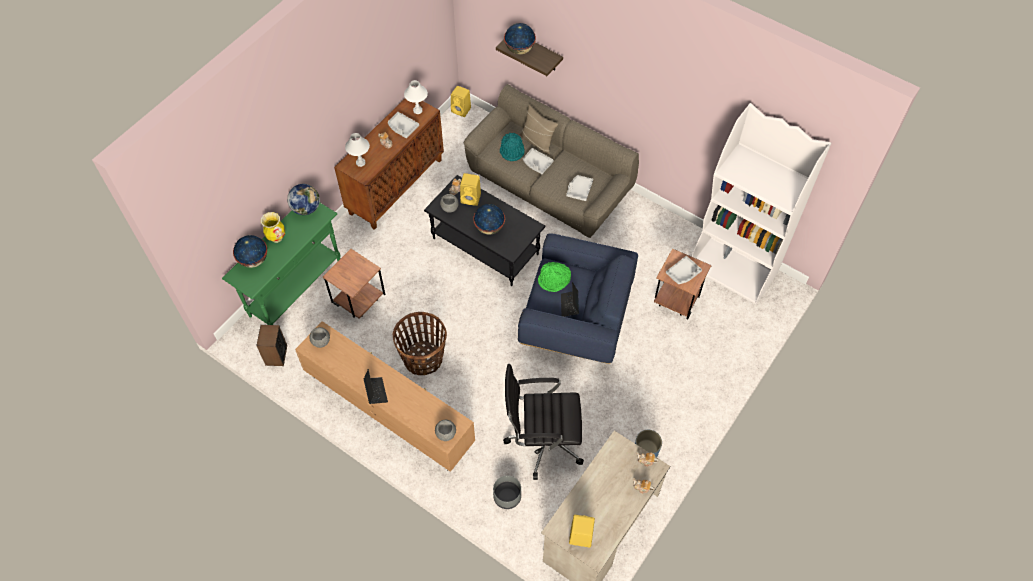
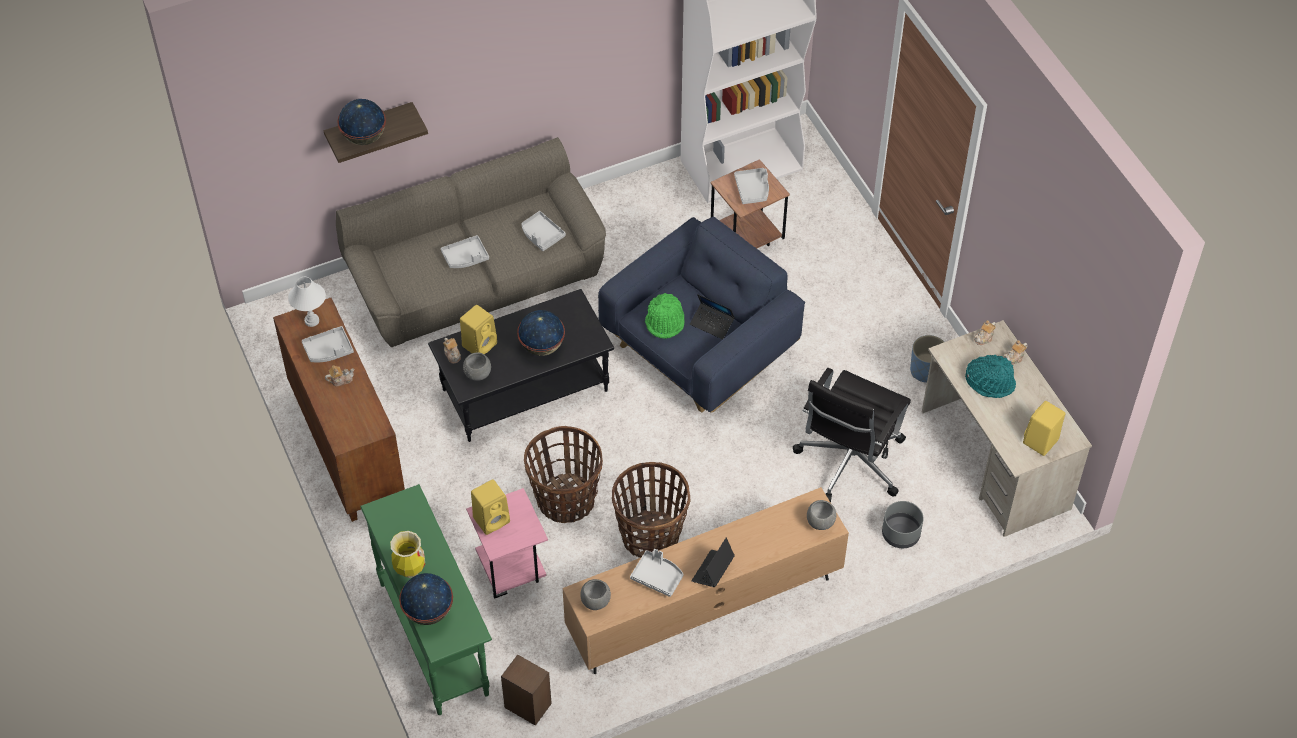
camera: 60 degrees left, 5 degrees down
globe [287,184,320,215] -> none
brown side table [323,249,385,319] -> pink side table [466,488,548,599]
white table lamp [345,133,370,167] -> none
laptop [363,369,388,404] -> laptop turned 75 degrees counterclockwise [691,538,734,587]
yellow speaker [451,86,471,117] -> yellow speaker moved to [471,479,510,535]
turquoise hat [500,133,525,161] -> turquoise hat moved to [965,355,1016,398]
beige pillow [520,105,558,155] -> none
none -> basket [524,426,603,523]
none -> grey tray [630,549,683,597]

